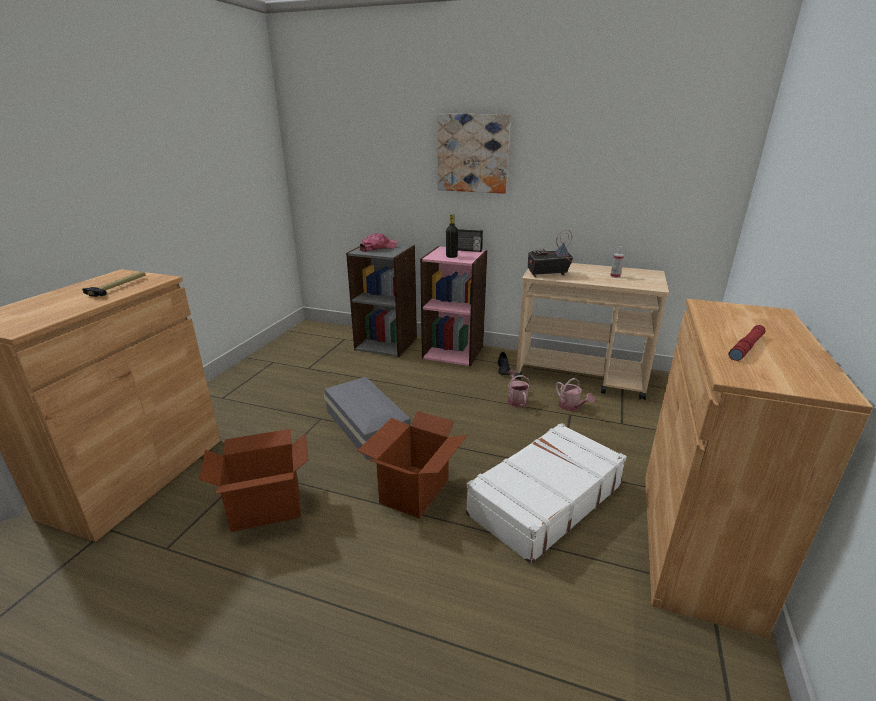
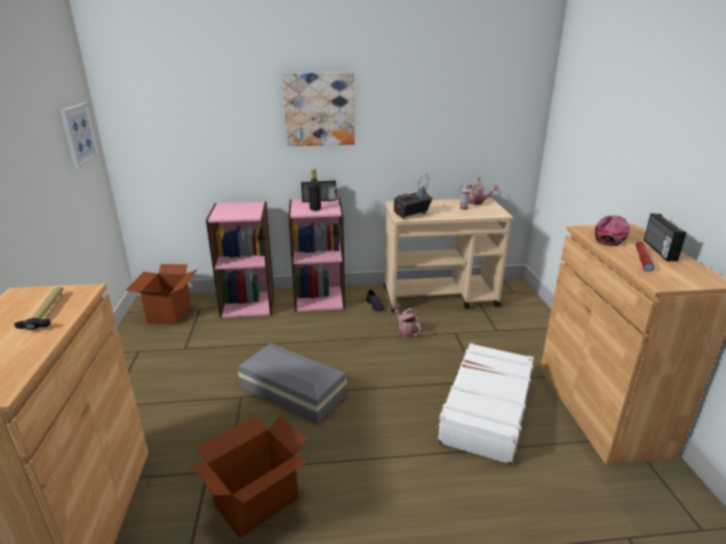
camera: 25 degrees left, 0 degrees up
grey bookcase [346,244,417,357] -> pink bookcase [206,201,275,318]
cardboard box [357,411,468,519] -> cardboard box moved to [125,264,198,324]
cap [359,233,398,252] -> cap moved to [595,215,630,246]
watering can [555,378,595,411] -> watering can moved to [460,177,499,205]
none -> picture [60,103,100,169]
none -> radio [644,213,686,261]

